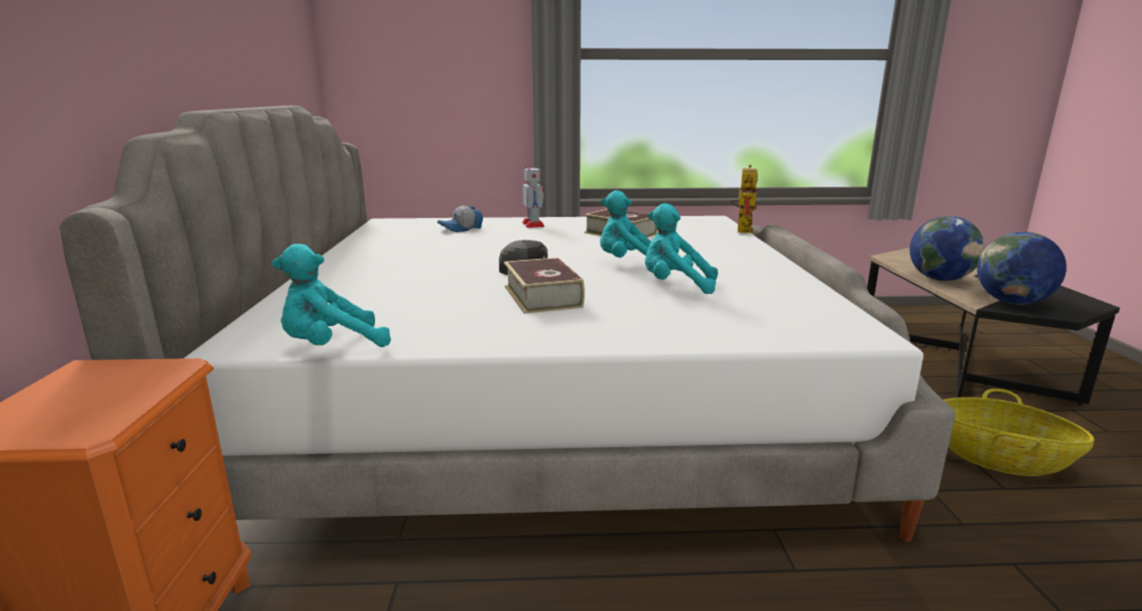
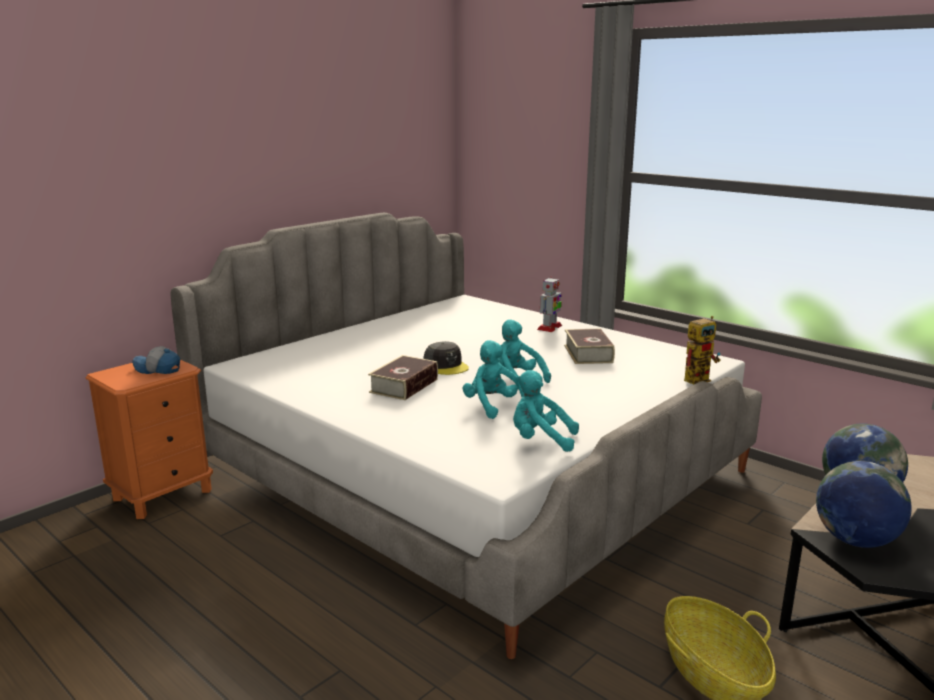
camera: 45 degrees right, 0 degrees up
turquoise plush toy [272,244,391,347] -> turquoise plush toy moved to [513,370,579,452]
cap [437,206,483,232] -> cap moved to [132,346,180,374]

